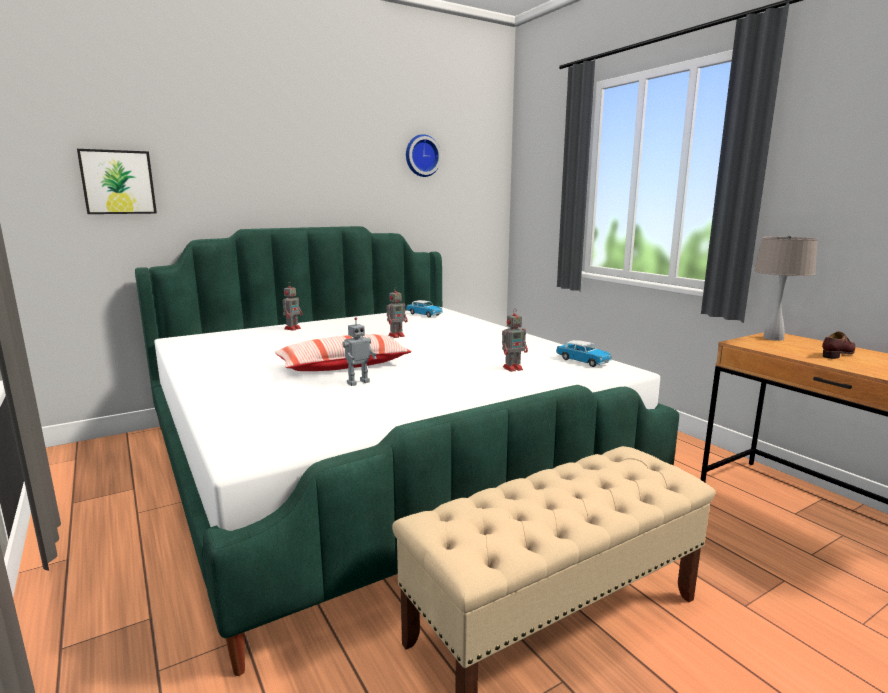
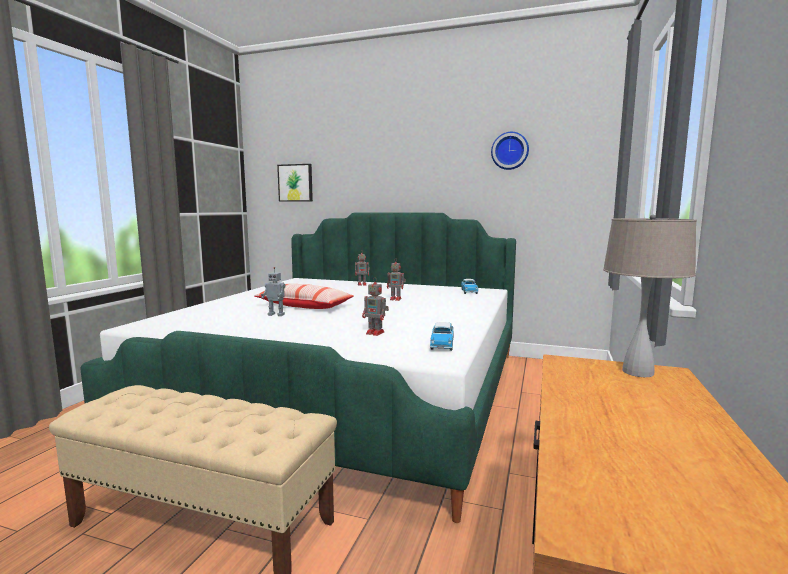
camera: 50 degrees right, 5 degrees down
brown shoe [822,332,856,359] -> none

